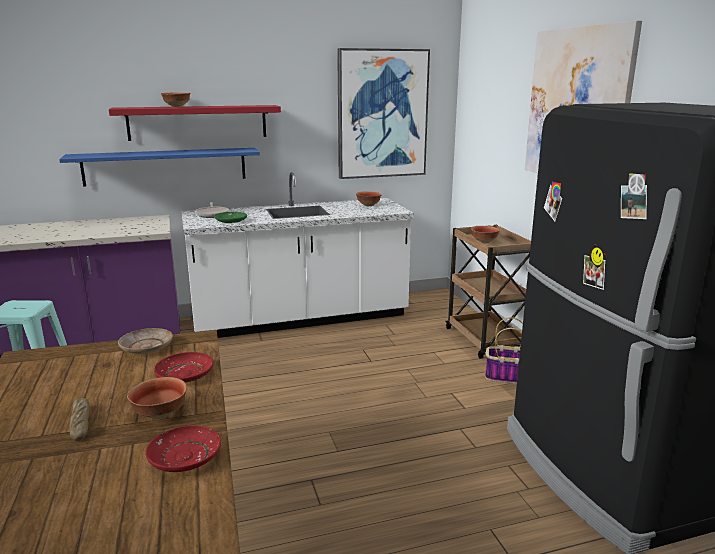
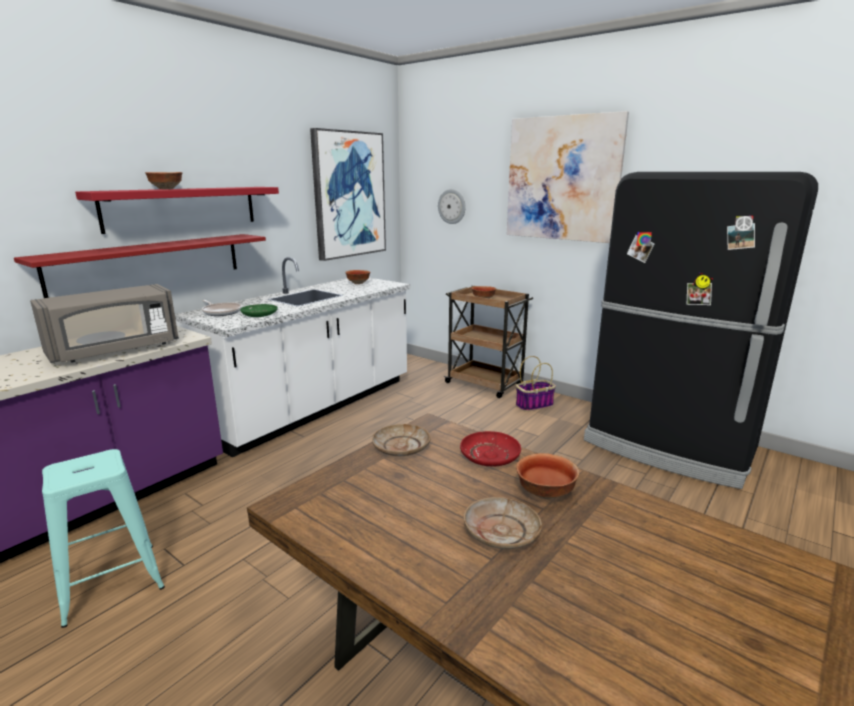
camera: 35 degrees left, 0 degrees up
blue shelf [59,148,260,187] -> red shelf [14,234,266,298]
bread [70,398,90,441] -> beige plate [464,497,542,549]
red plate [146,425,221,472] -> none
none -> grey microwave [30,284,179,363]
none -> wall clock [438,189,466,224]

